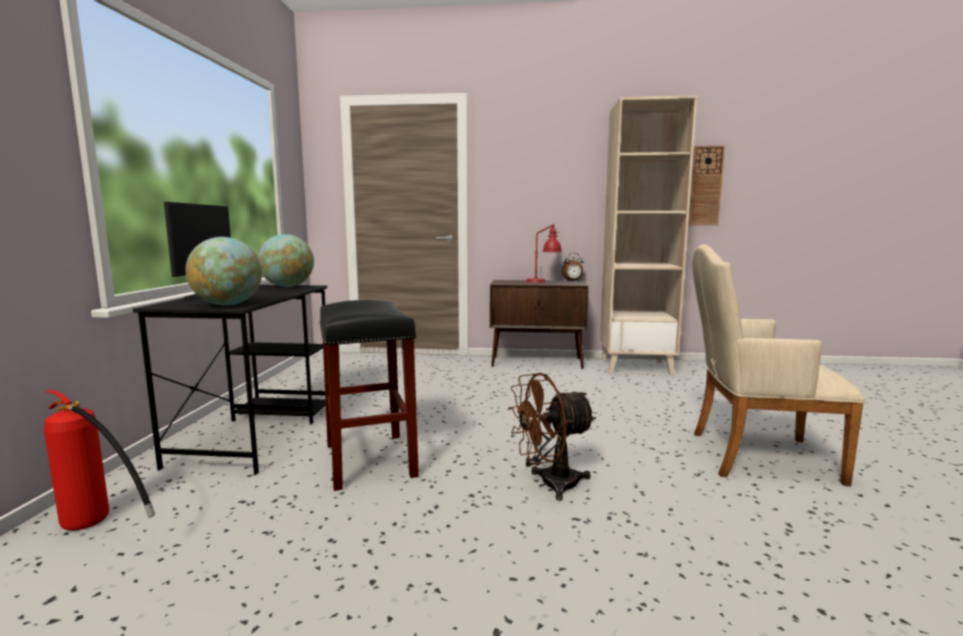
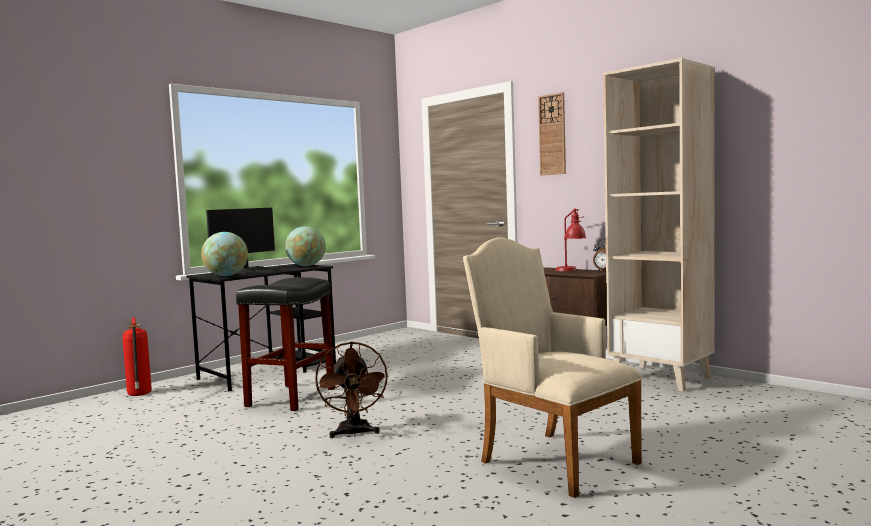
camera: 40 degrees right, 5 degrees down
brown fan [508,373,596,501] -> brown fan turned 120 degrees counterclockwise [315,342,388,438]
wall clock [688,145,725,225] -> wall clock moved to [538,92,566,175]

